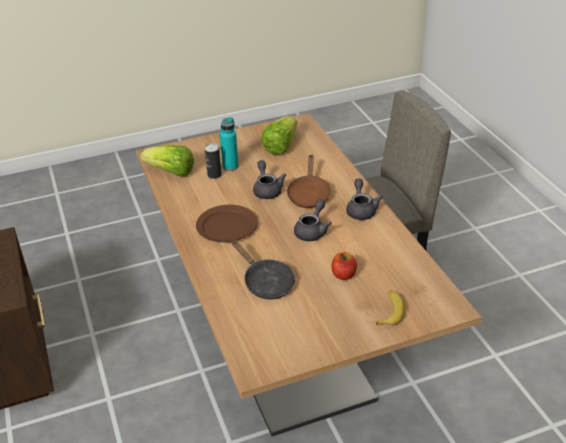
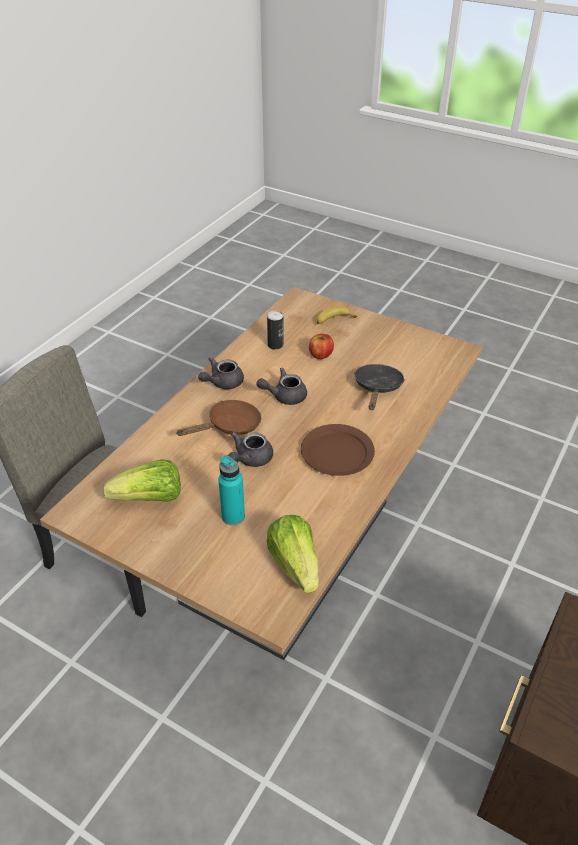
camera: 130 degrees left, 5 degrees up
can [205,143,222,179] -> can moved to [267,310,284,350]

